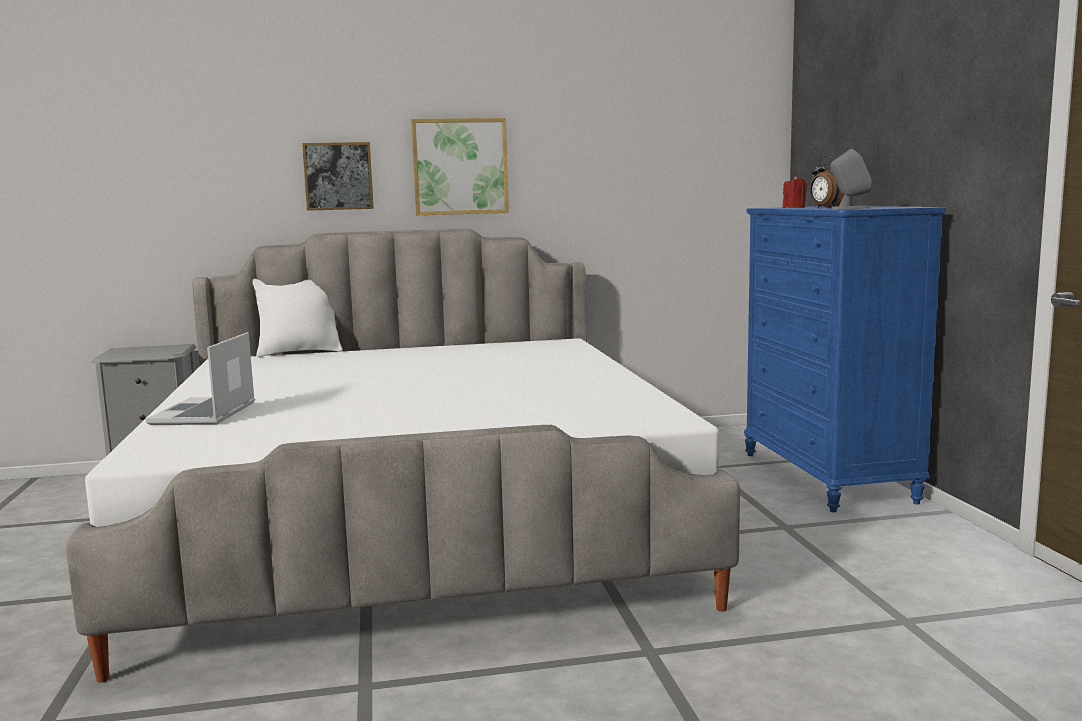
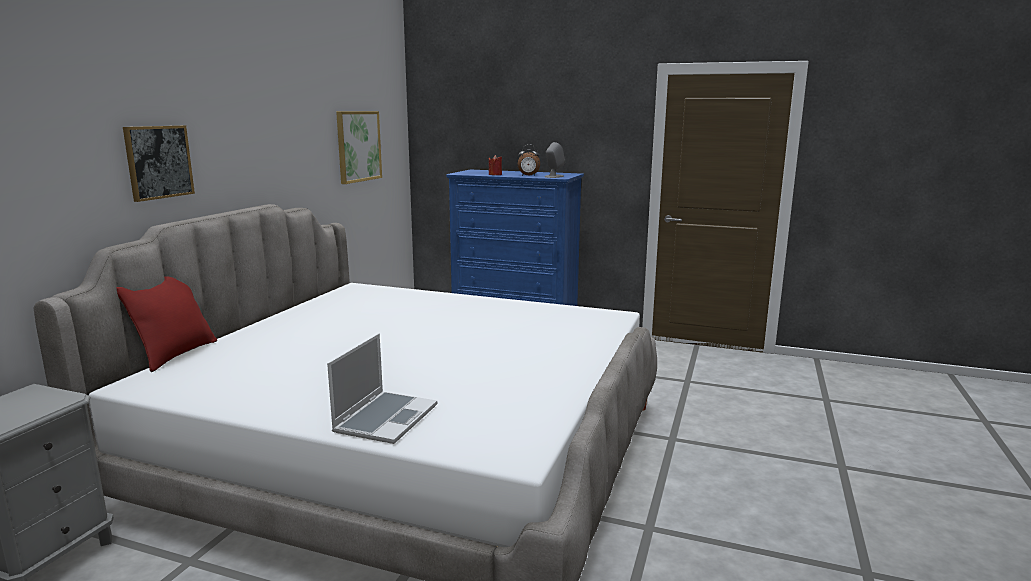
camera: 60 degrees left, 5 degrees up
laptop [146,332,255,425] -> laptop turned 105 degrees counterclockwise [327,333,437,444]
white pillow [253,279,343,357] -> red pillow [116,277,217,372]
picture [411,118,509,215] -> picture moved to [336,111,382,184]

